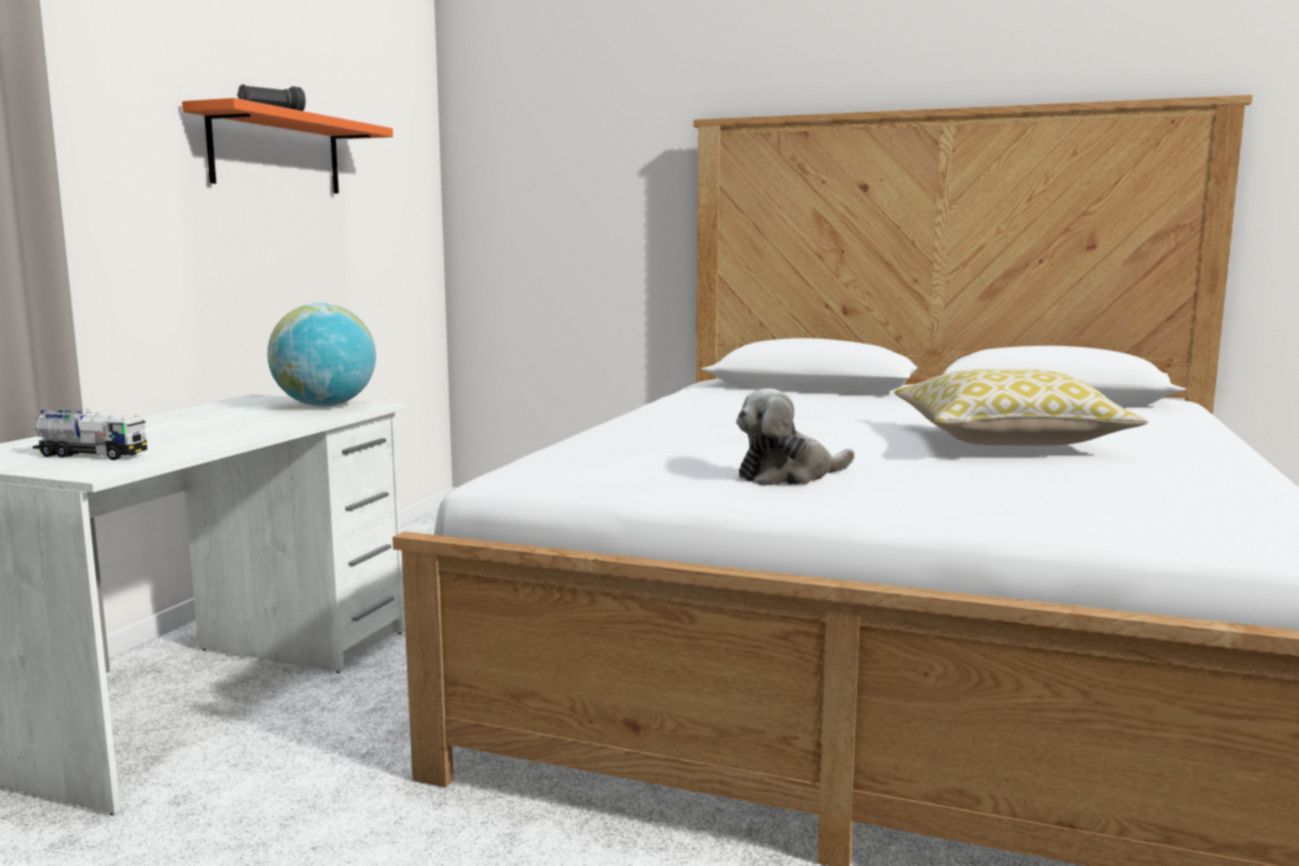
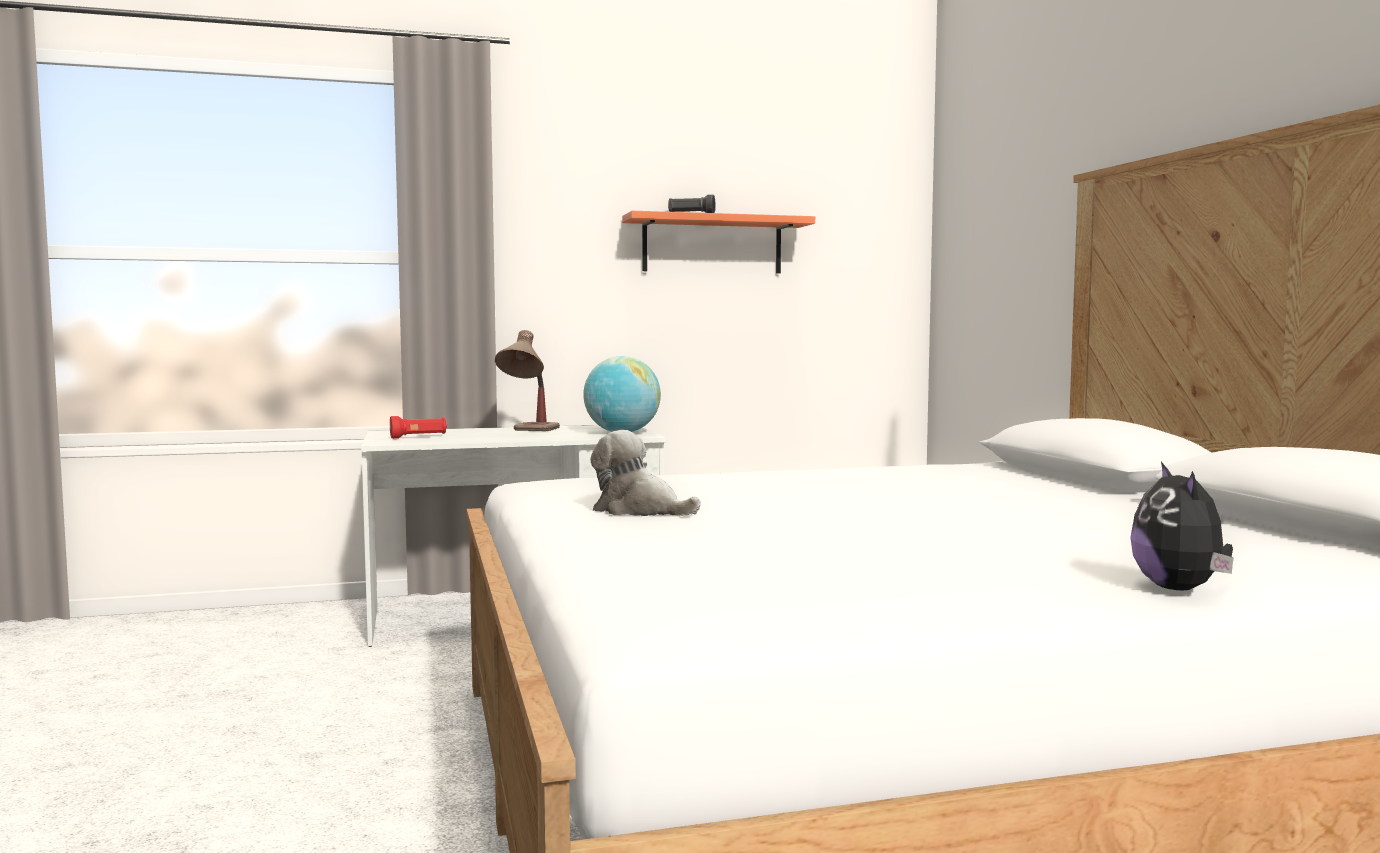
camera: 55 degrees right, 5 degrees down
toy truck [33,408,147,460] -> red flashlight [390,416,447,439]
pillow [894,369,1148,445] -> none
none -> table lamp [495,330,560,431]
none -> plush toy [1130,462,1234,590]

